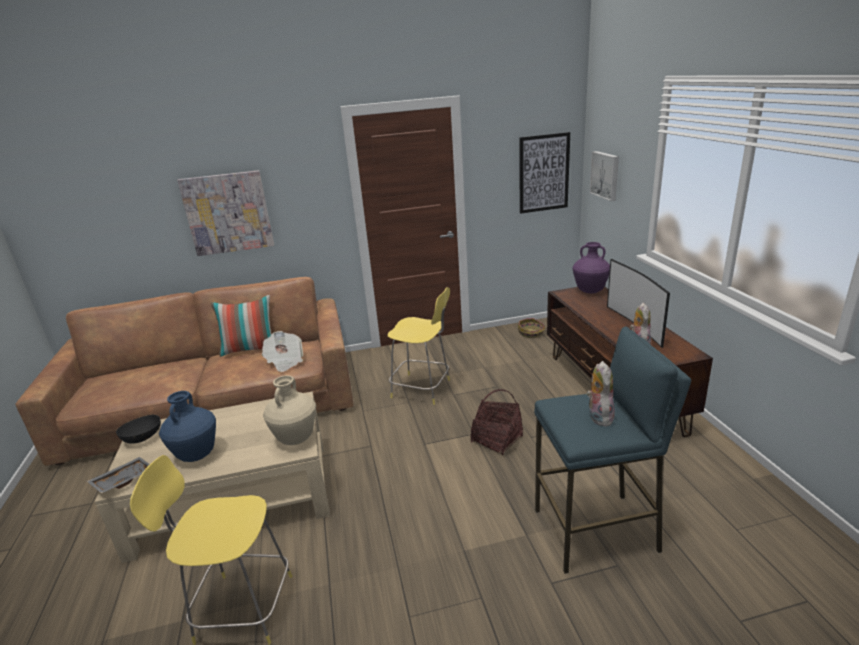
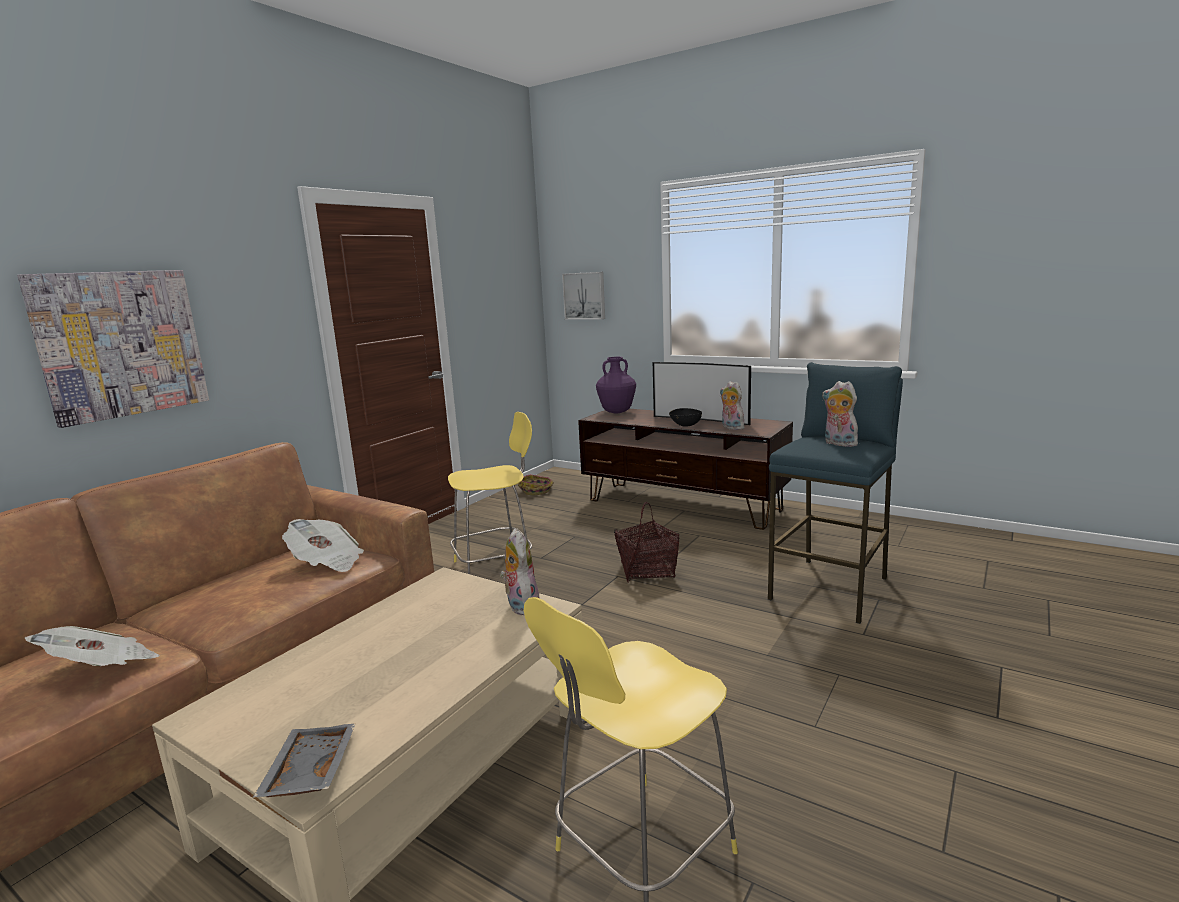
camera: 45 degrees left, 10 degrees down
black bowl [116,415,161,444] -> black bowl moved to [669,408,702,427]
blue vase [159,391,216,462] -> none
pillow [211,295,272,357] -> none
beige vase [263,375,316,445] -> plush toy [500,528,539,615]
picture [520,132,570,214] -> none
none -> newspaper [25,626,160,666]

